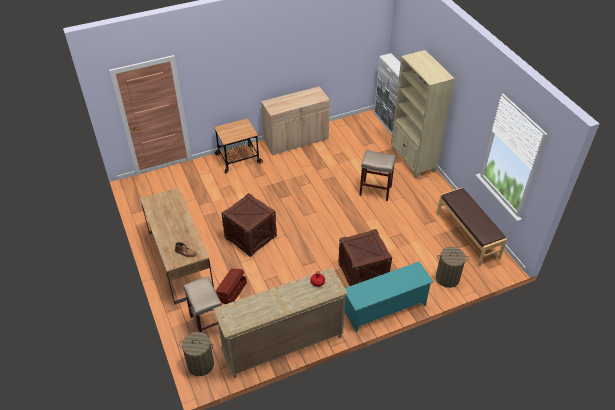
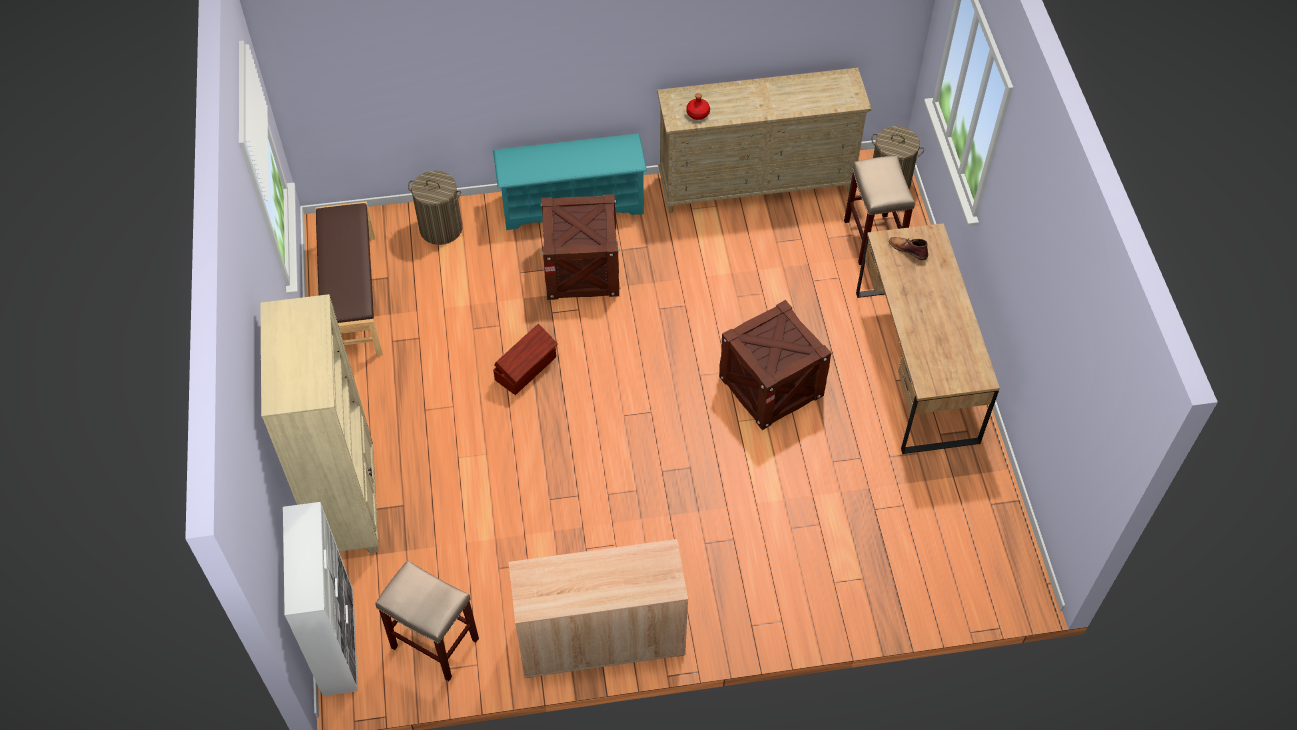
camera: 165 degrees left, 10 degrees up
cart [214,118,263,173] -> none
brown storage box [216,269,247,304] -> brown storage box moved to [493,324,558,395]
beige stool [359,150,396,201] -> beige stool moved to [375,560,479,681]

